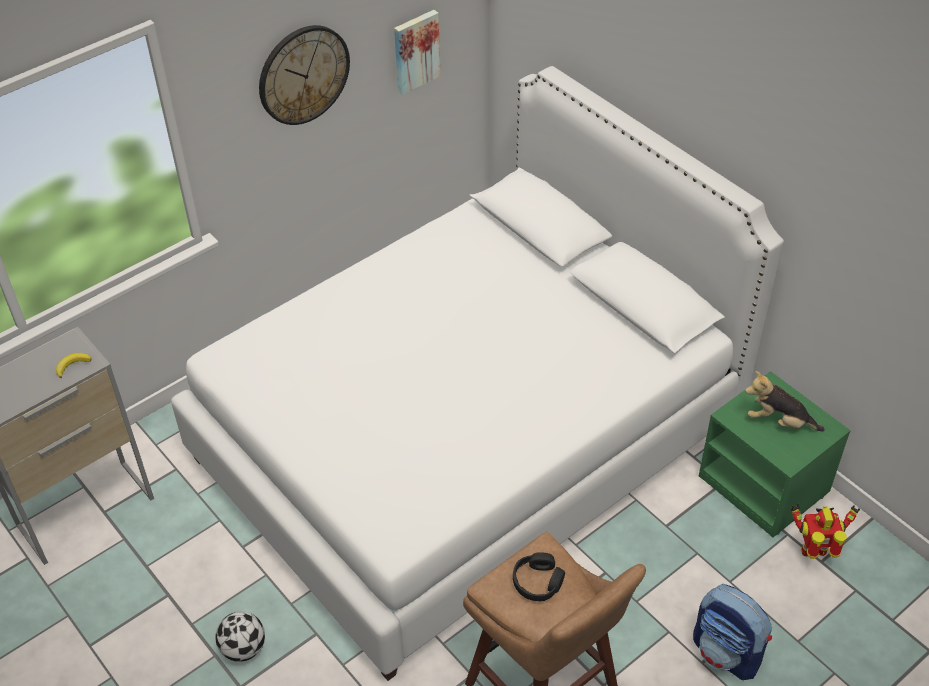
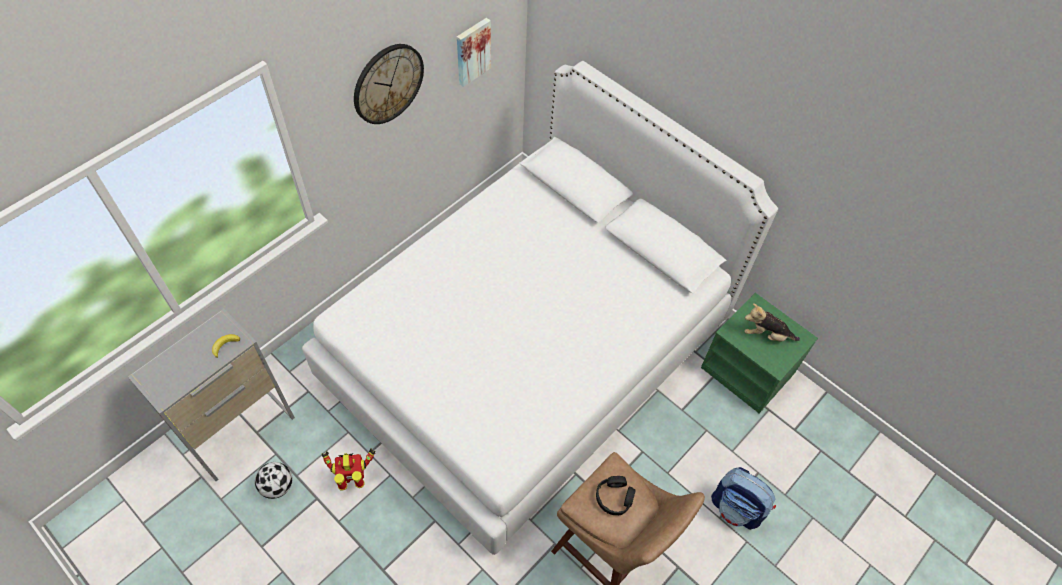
camera: 10 degrees left, 10 degrees up
football [215,611,265,662] -> football moved to [255,462,292,499]
toy robot [791,504,860,559] -> toy robot moved to [322,448,376,491]

